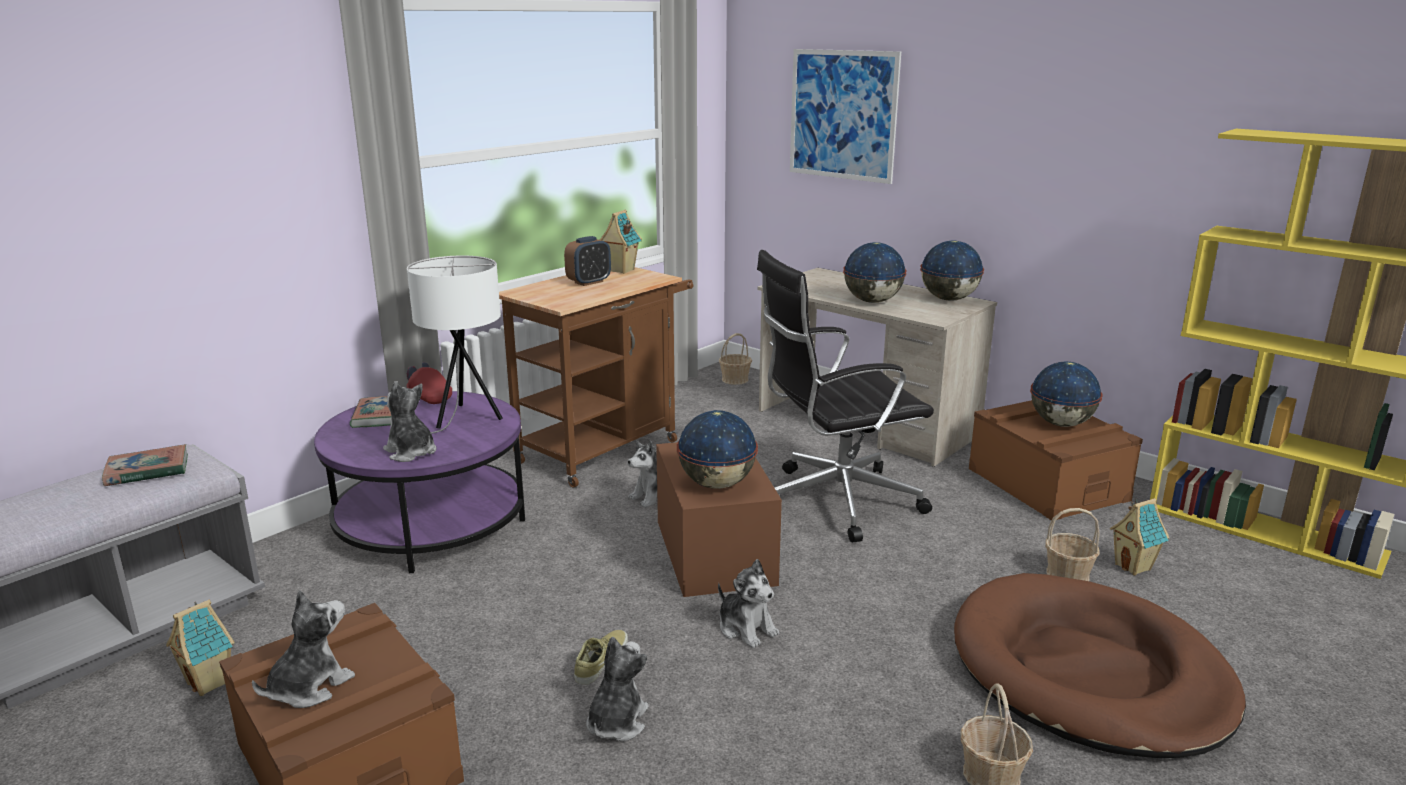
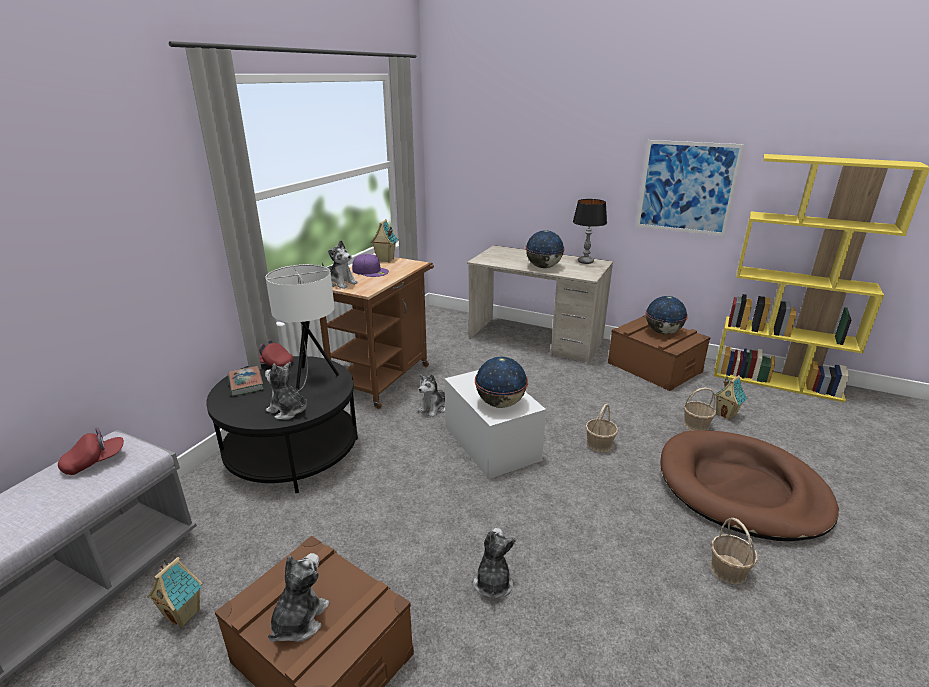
camera: 15 degrees left, 5 degrees up
book [102,444,188,486] -> red cap [58,427,124,475]
purple coffee table [314,391,525,573] -> black coffee table [206,356,358,493]
alarm clock [564,236,611,286] -> purple cap [352,254,389,277]
beige shoe [574,630,628,685] -> none
brown storage box [656,442,782,597] -> white storage box [445,370,546,479]
plush toy [718,559,779,648] -> plush toy moved to [322,240,358,289]
basket [719,333,752,385] -> basket moved to [585,404,618,452]
black office chair [757,250,934,542] -> none
picture [790,49,901,184] -> picture moved to [636,140,744,236]
globe [920,241,984,301] -> table lamp [573,199,607,264]

